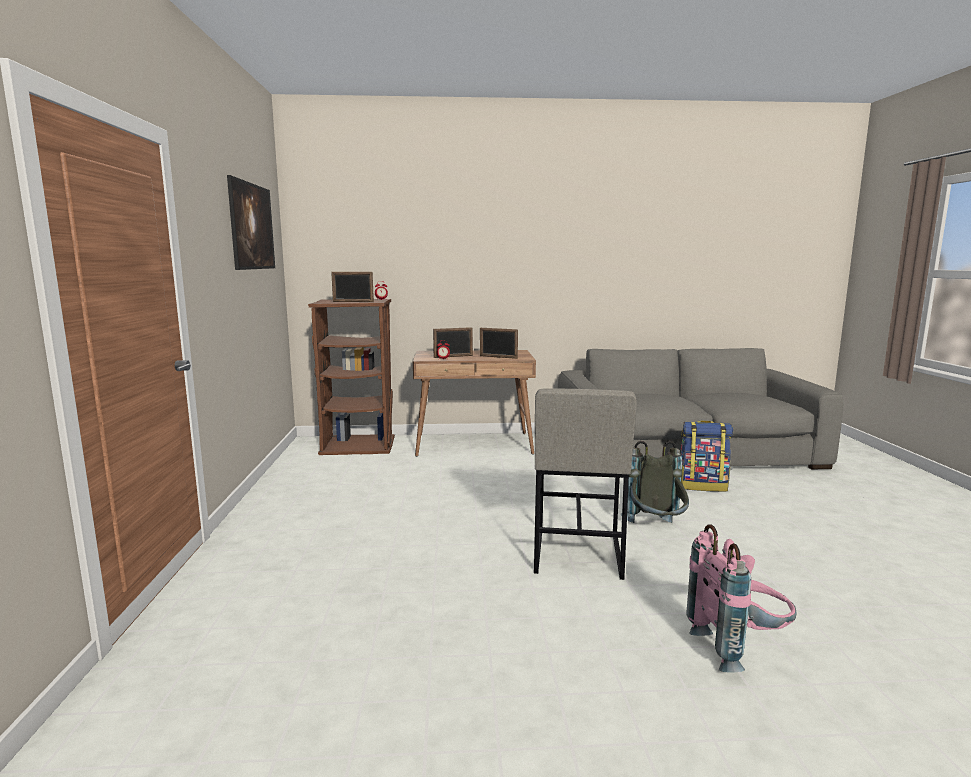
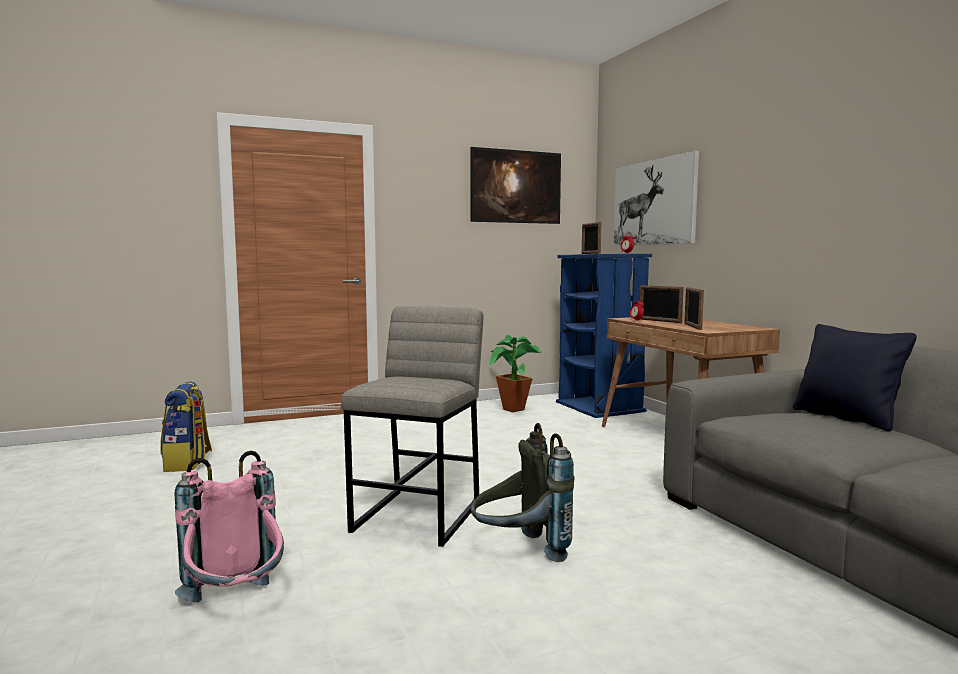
camera: 70 degrees right, 5 degrees down
brown bookcase [308,299,395,455] -> blue bookcase [556,254,652,418]
grey chair [534,388,637,580] -> grey chair turned 120 degrees clockwise [341,306,483,547]
backpack [680,420,733,492] -> backpack moved to [160,381,212,472]
none -> potted plant [490,335,542,412]
none -> picture [614,151,699,246]
none -> black pillow [793,324,917,432]

